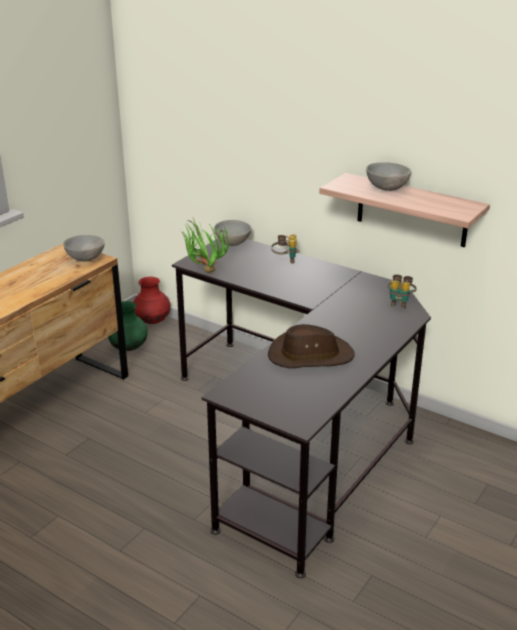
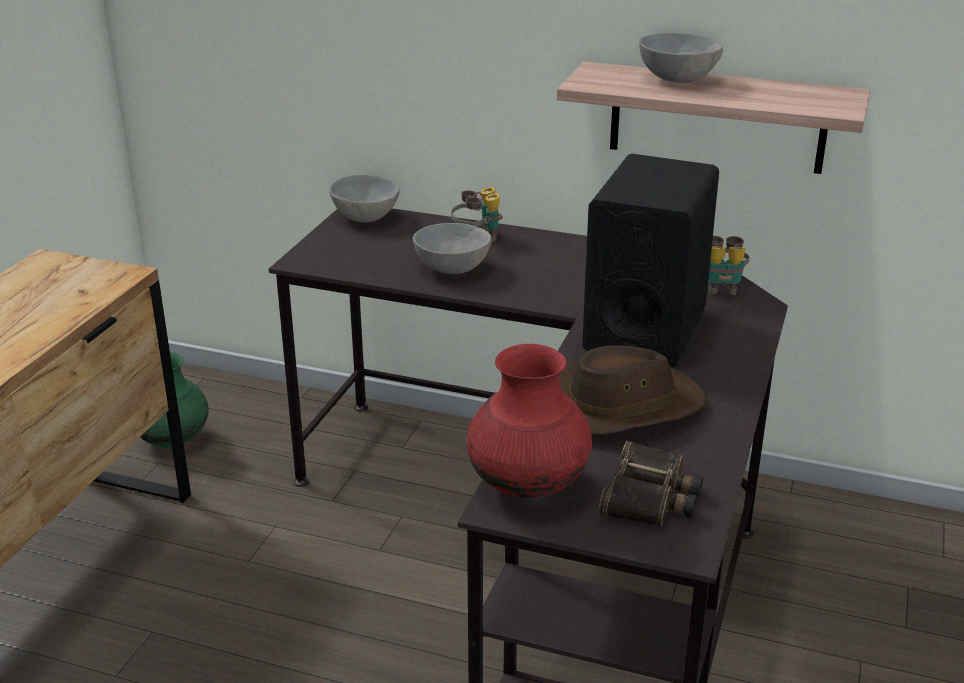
camera: 15 degrees left, 0 degrees up
grey bowl [63,235,105,261] -> grey bowl moved to [413,223,492,274]
red vase [133,277,170,324] -> red vase moved to [467,344,592,498]
potted plant [180,218,229,273] -> none
none -> black speaker [582,154,719,367]
none -> binoculars [599,441,703,526]

